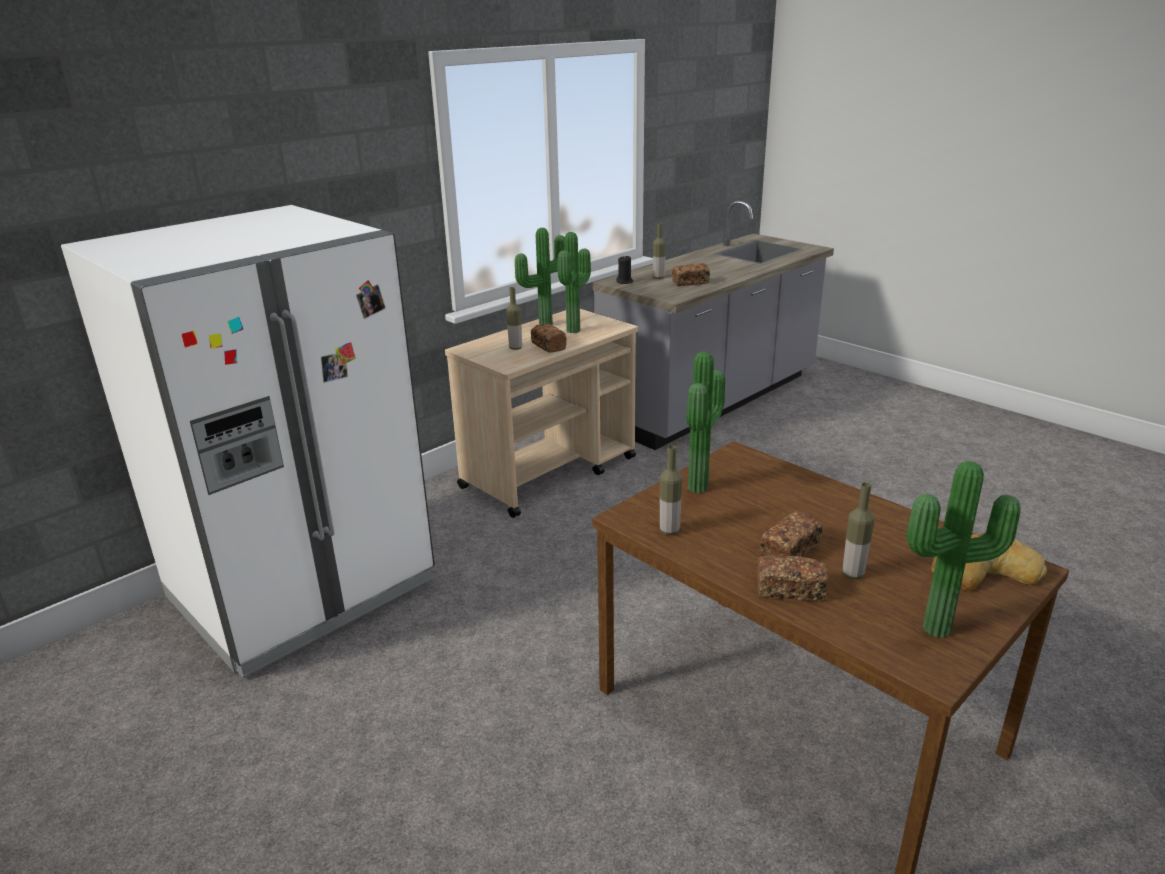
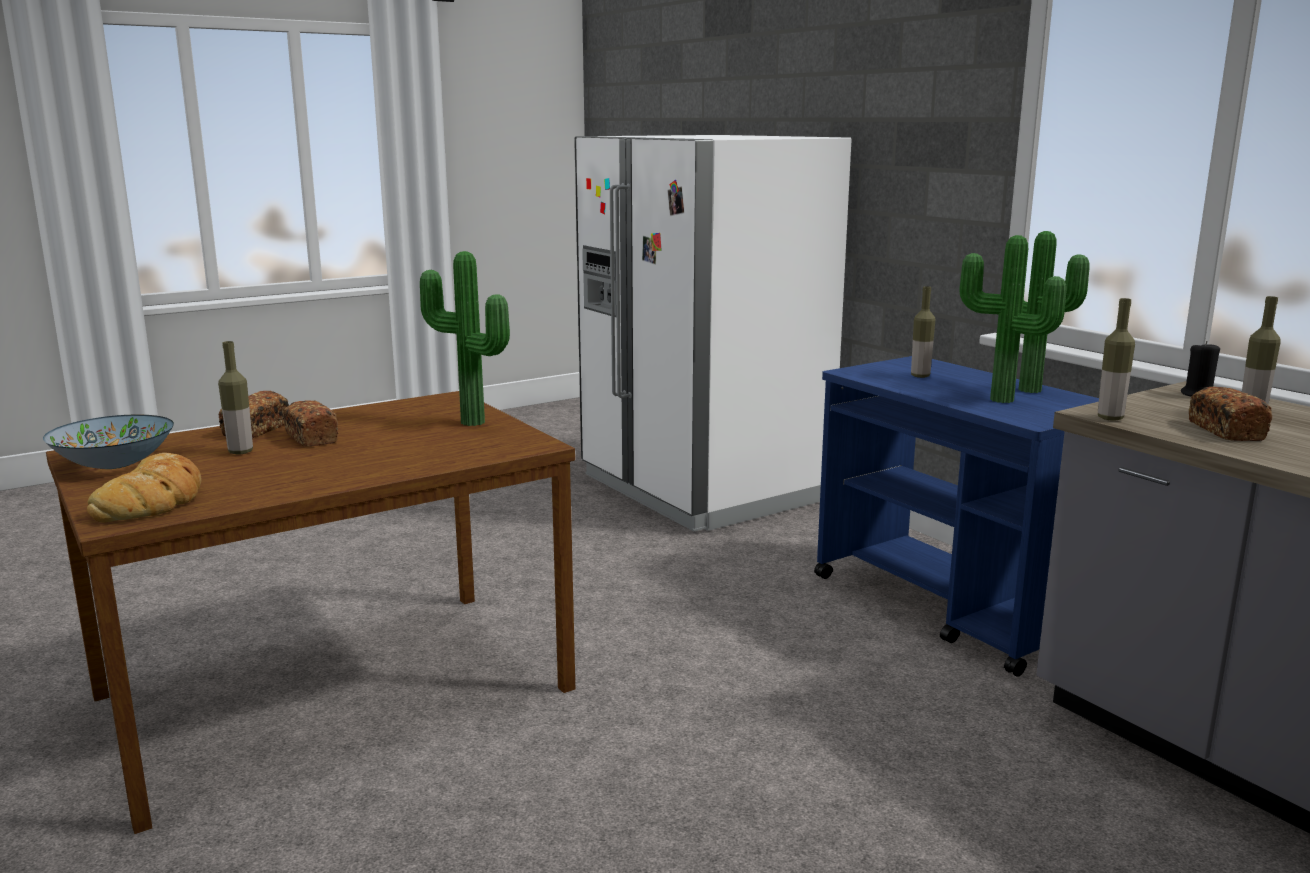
camera: 100 degrees right, 10 degrees down
beige cart [445,309,638,518] -> blue cart [814,356,1099,677]
bread [531,323,567,352] -> none
bottle [660,445,683,535] -> bottle moved to [1098,298,1135,421]
potted plant [907,461,1021,638] -> bowl [43,415,174,469]

